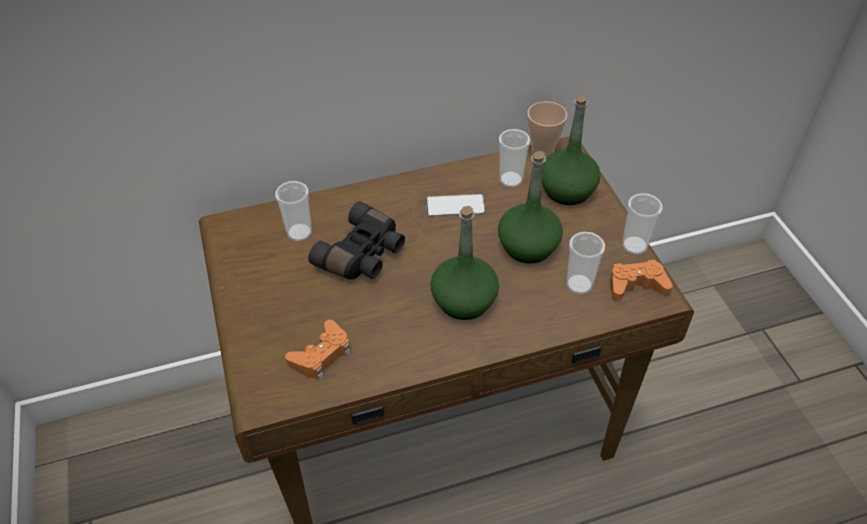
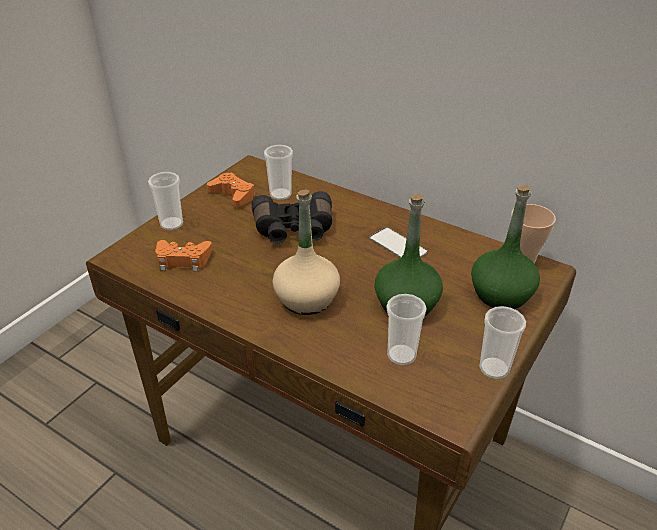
camera: 50 degrees right, 10 degrees down
green bottle [430,206,499,320] -> beige bottle [273,189,340,315]
cup [499,129,530,188] -> cup moved to [148,172,183,230]
orange game controller [610,260,673,300] -> orange game controller moved to [207,173,255,207]

